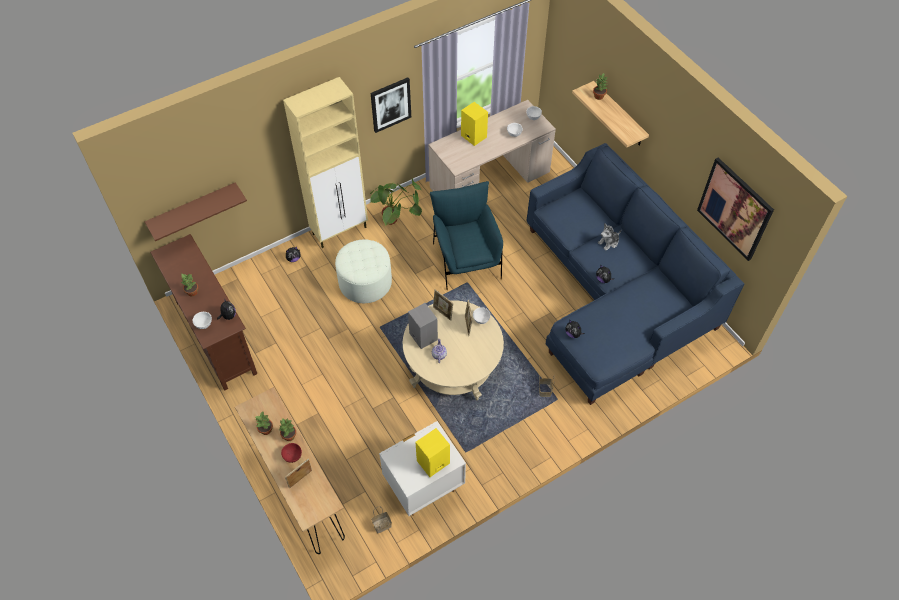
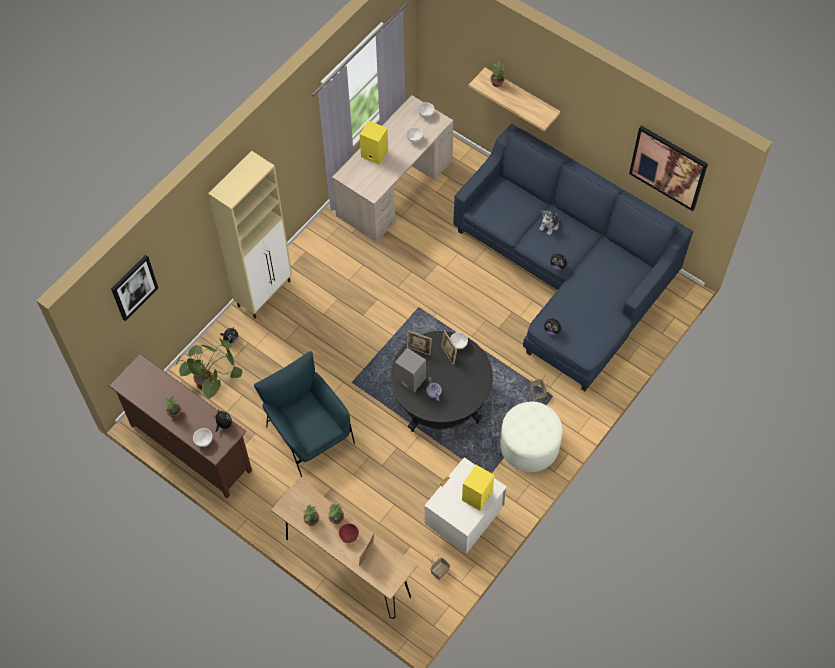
camera: 20 degrees left, 5 degrees up
brown shelf [145,182,247,241] -> none
white ottoman [335,239,392,303] -> white ottoman moved to [500,401,563,472]
potted plant [369,179,422,226] -> potted plant moved to [175,338,243,399]
picture [371,78,411,133] -> picture moved to [111,255,158,321]
beige coffee table [403,300,504,401] -> black coffee table [390,331,493,432]
blue armchair [430,181,503,290] -> blue armchair moved to [254,351,355,477]

